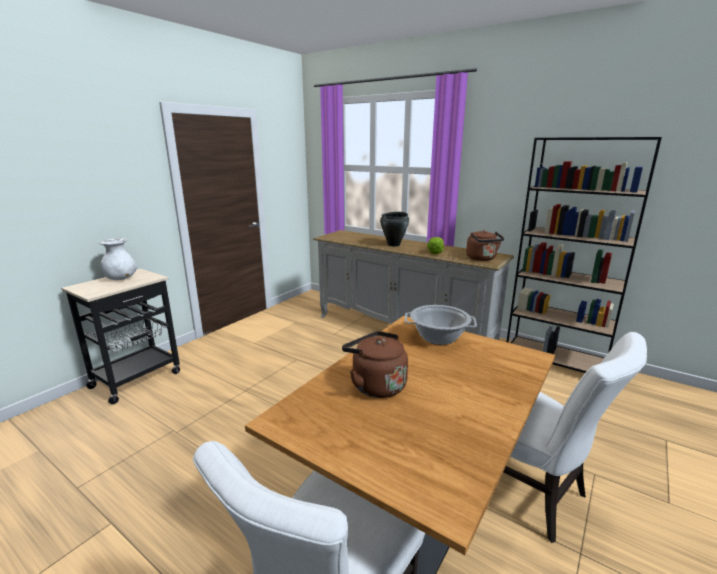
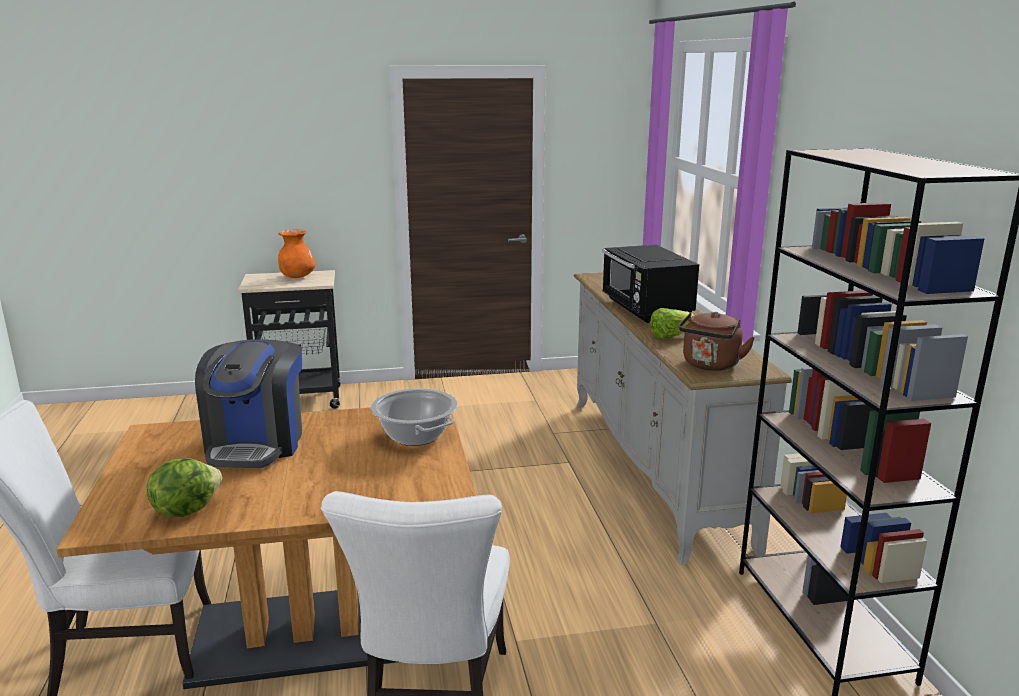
camera: 45 degrees right, 0 degrees up
white vase [99,238,137,280] -> orange vase [278,229,316,278]
brown kettle [342,331,408,398] -> coffee machine [195,339,302,468]
black cooking pot [380,212,409,247] -> black microwave [602,245,699,323]
none -> lettuce [147,458,222,517]

